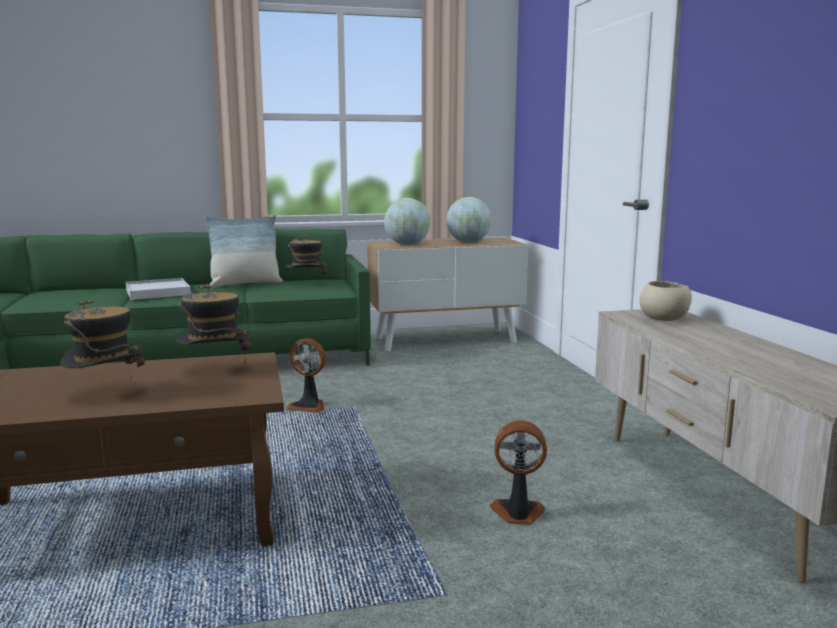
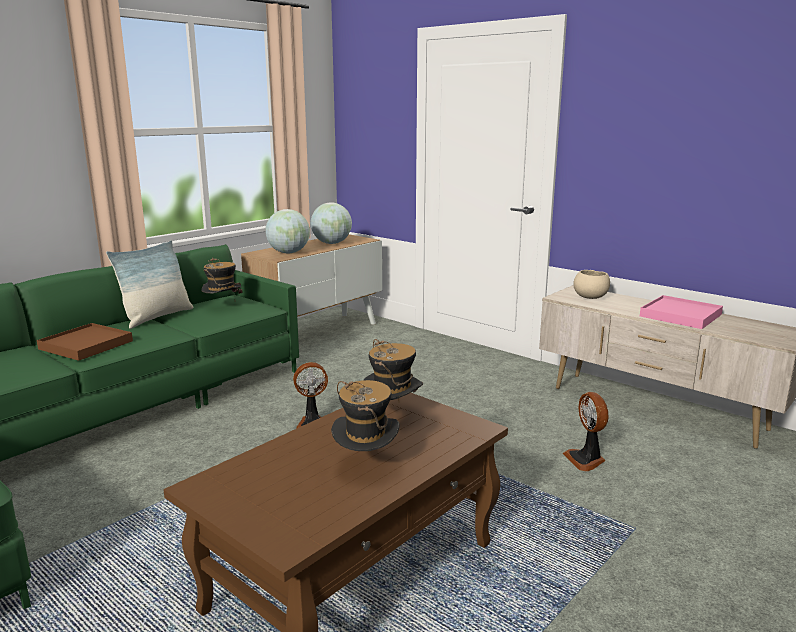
camera: 35 degrees left, 5 degrees up
white tray [126,278,191,300] -> brown tray [37,323,133,361]
fan [490,420,547,525] -> fan turned 75 degrees counterclockwise [562,392,609,471]
none -> pink tray [640,295,723,329]

